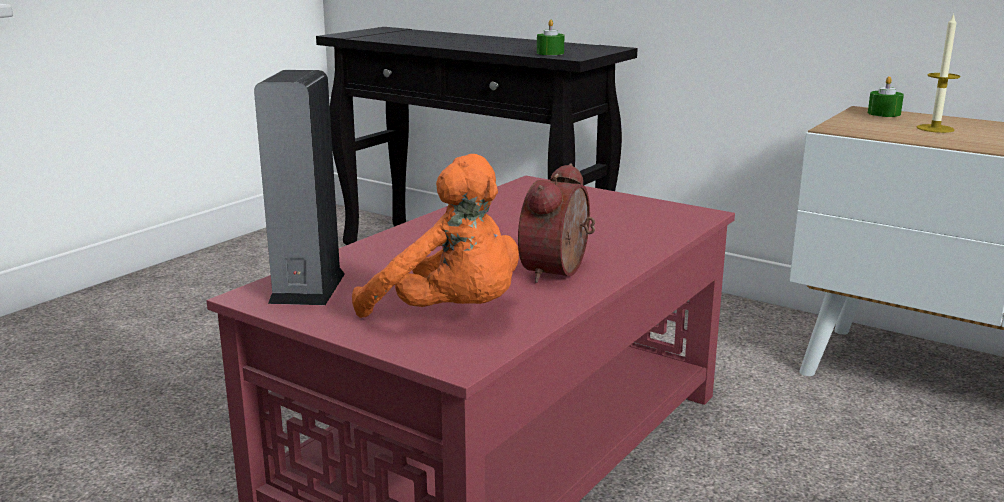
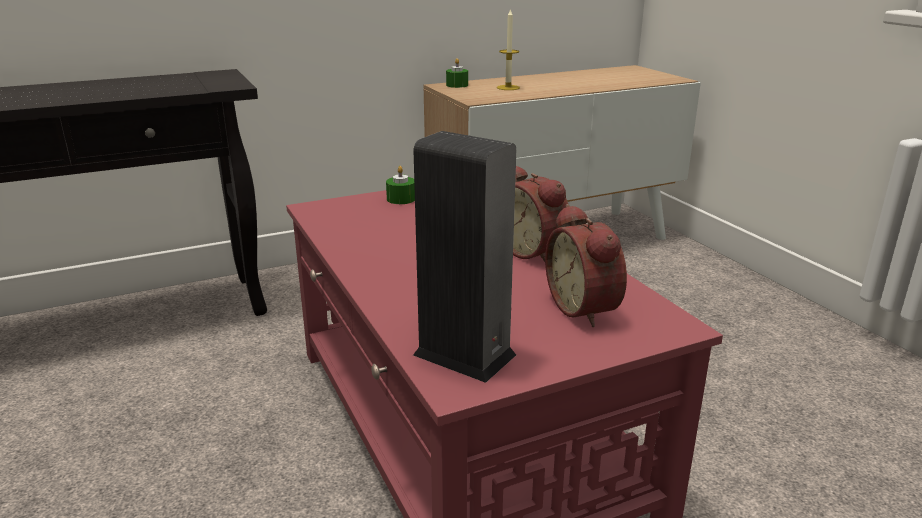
camera: 60 degrees left, 5 degrees up
orange plush toy [352,154,519,318] -> alarm clock [545,204,627,327]
green candle [537,19,564,55] -> green candle moved to [386,166,415,204]

